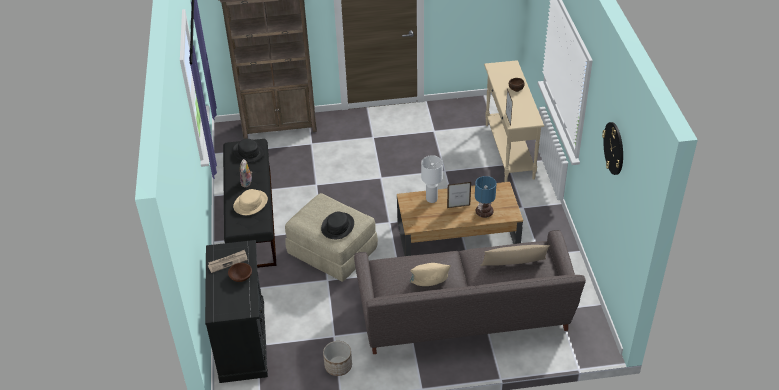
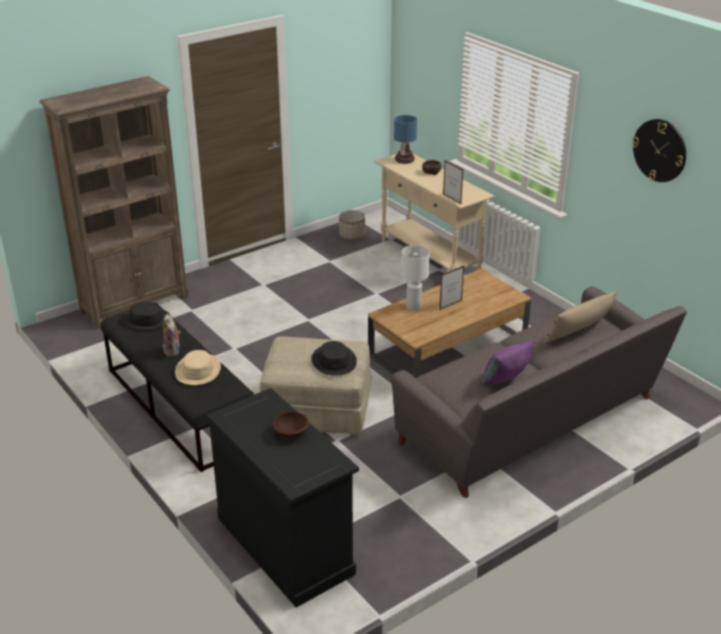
camera: 30 degrees left, 10 degrees down
newspaper [208,250,248,273] -> none
planter [323,341,352,376] -> planter moved to [339,210,365,240]
beige pillow [409,263,451,286] -> purple pillow [481,340,535,385]
table lamp [475,176,497,218] -> table lamp moved to [394,115,417,164]

